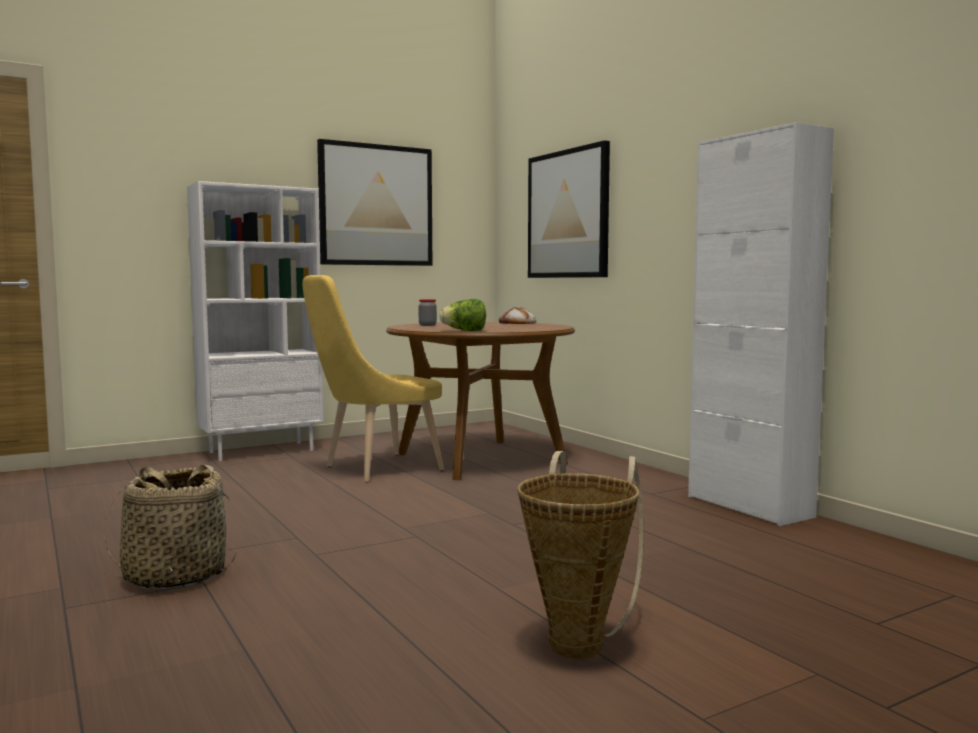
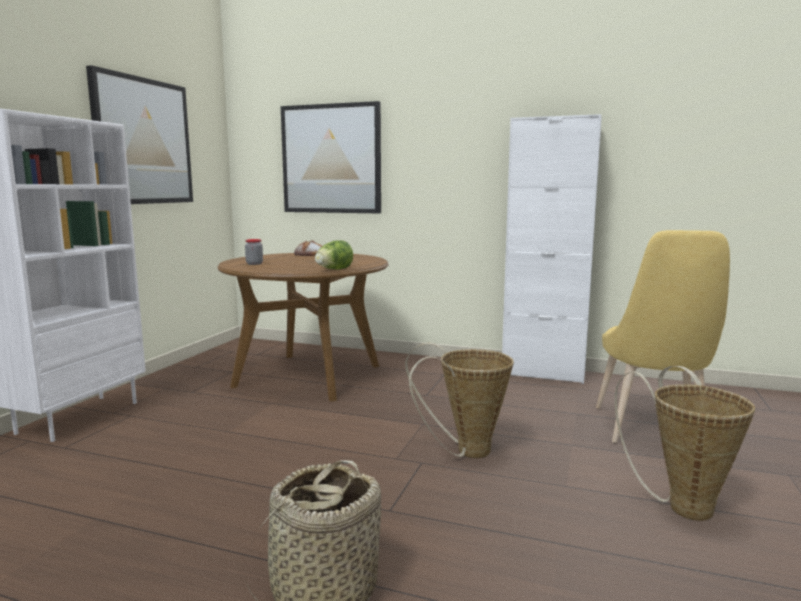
camera: 40 degrees left, 5 degrees up
yellow chair [302,275,444,482] -> yellow chair moved to [596,230,730,443]
none -> basket [405,343,514,458]

